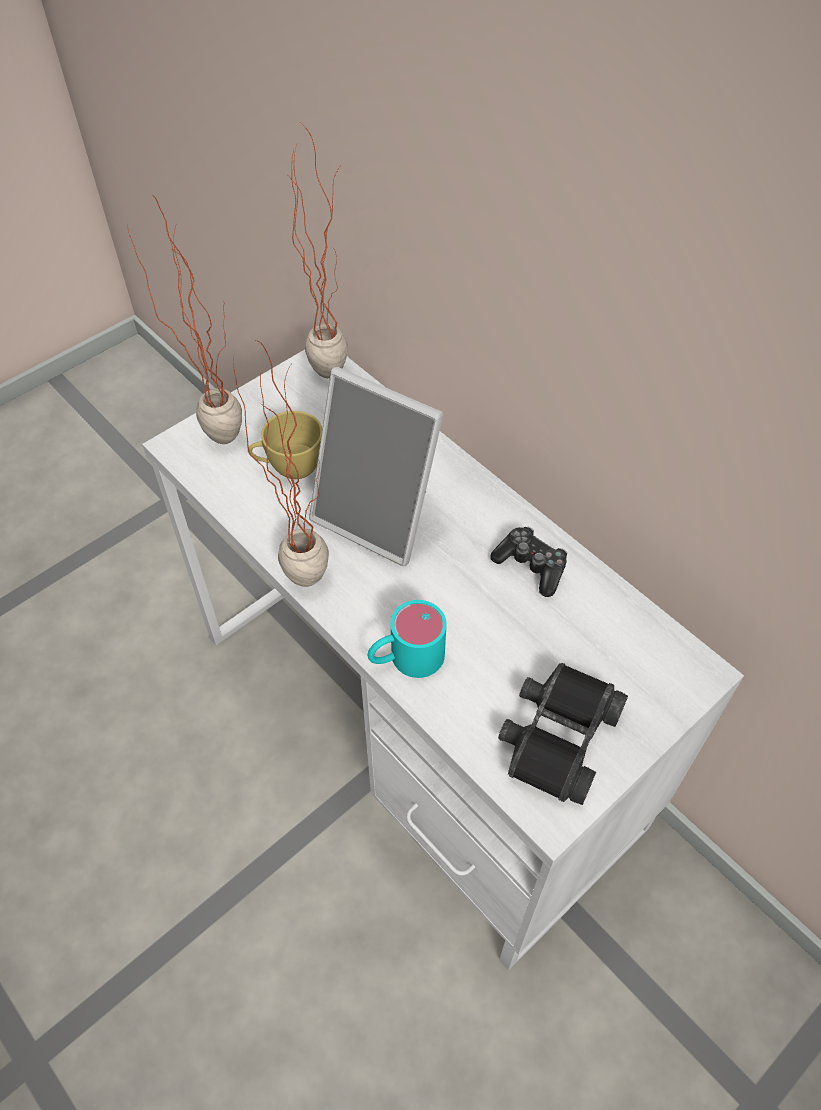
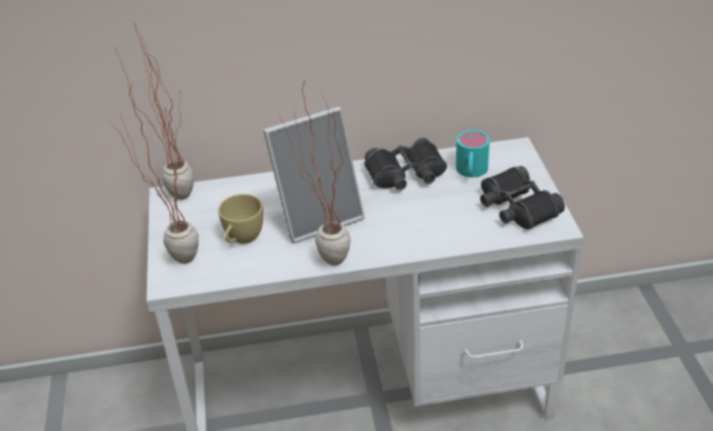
camera: 55 degrees left, 15 degrees down
turquoise mug [367,600,447,678] -> turquoise mug moved to [456,130,490,177]
game controller [490,526,567,597] -> black binoculars [364,138,447,190]

